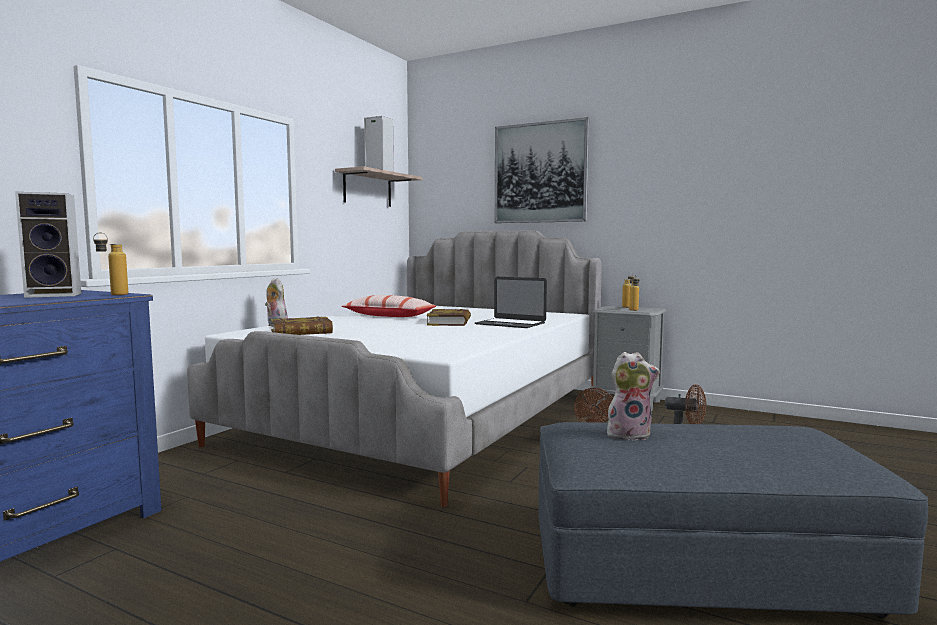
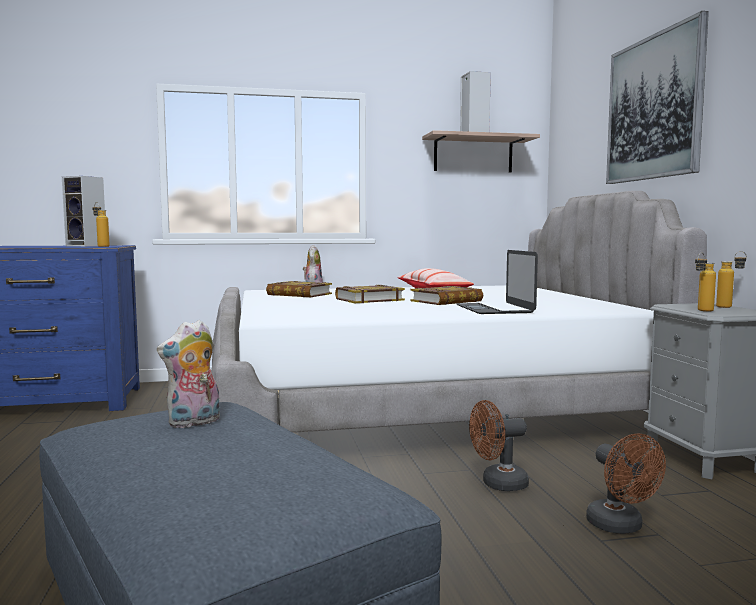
camera: 50 degrees right, 0 degrees up
plush toy [607,352,660,440] -> plush toy turned 90 degrees clockwise [157,320,220,428]
none -> book [335,285,405,303]

